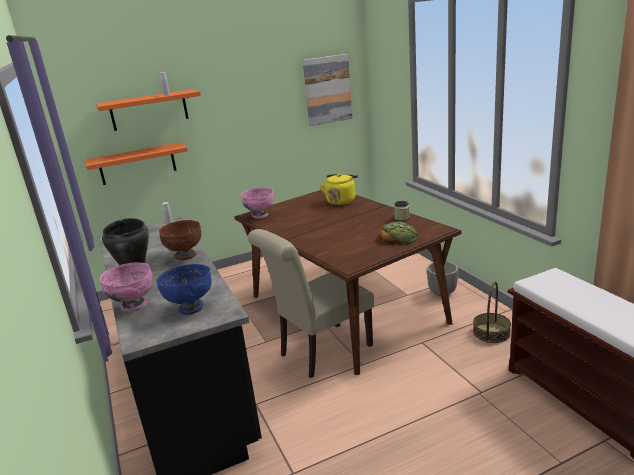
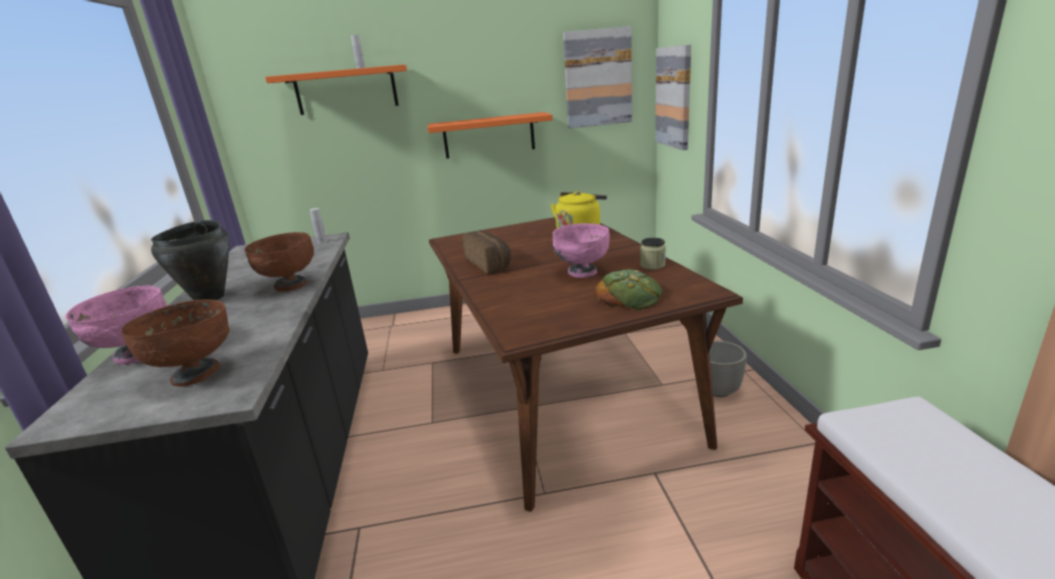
camera: 15 degrees right, 0 degrees up
orange shelf [85,142,188,185] -> orange shelf moved to [428,112,553,159]
blue bowl [156,264,212,315] -> brown bowl [121,299,229,387]
pink bowl [241,188,273,219] -> pink bowl moved to [553,223,610,278]
beige chair [248,229,374,378] -> none
basket [473,281,511,343] -> none
none -> bread [462,231,511,274]
none -> picture [655,45,691,150]

